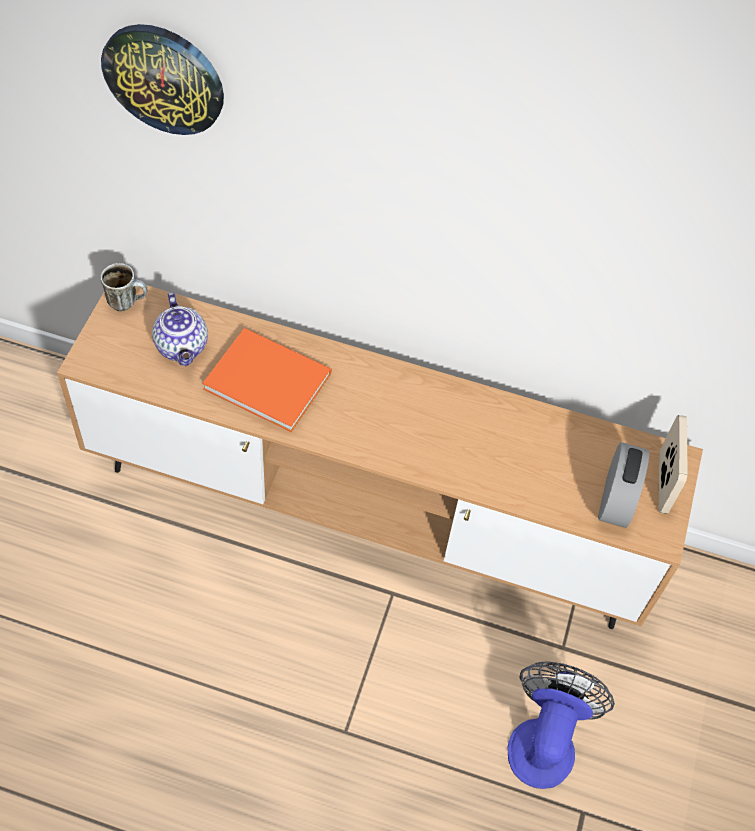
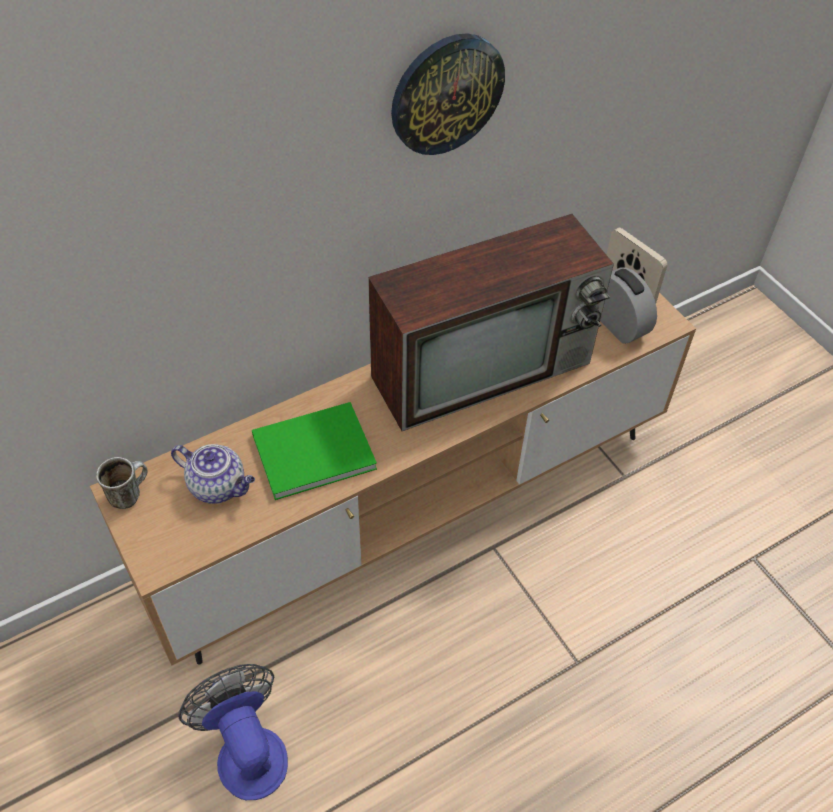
camera: 45 degrees left, 5 degrees down
wall clock [101,24,224,135] -> wall clock moved to [391,33,505,155]
orange book [202,328,332,432] -> green book [252,402,377,500]
fan [507,662,615,789] -> fan moved to [178,664,288,800]
none -> television [368,214,614,431]

